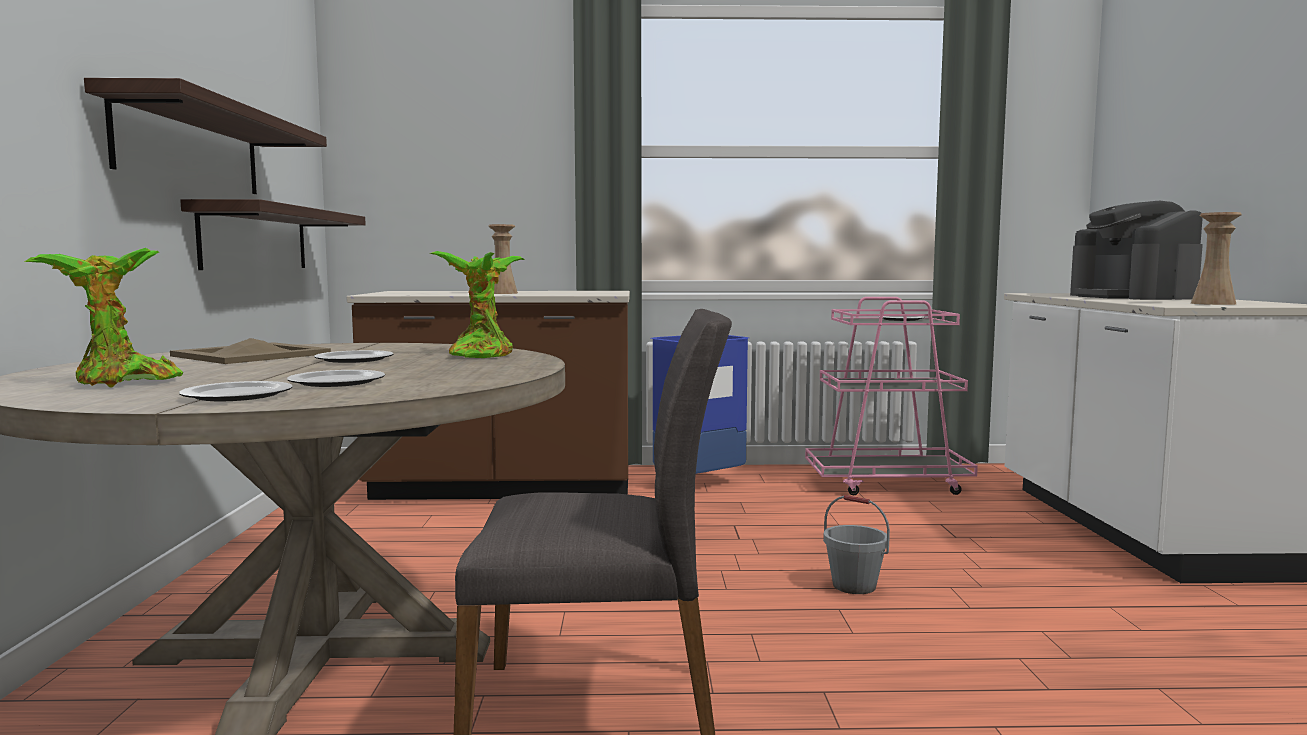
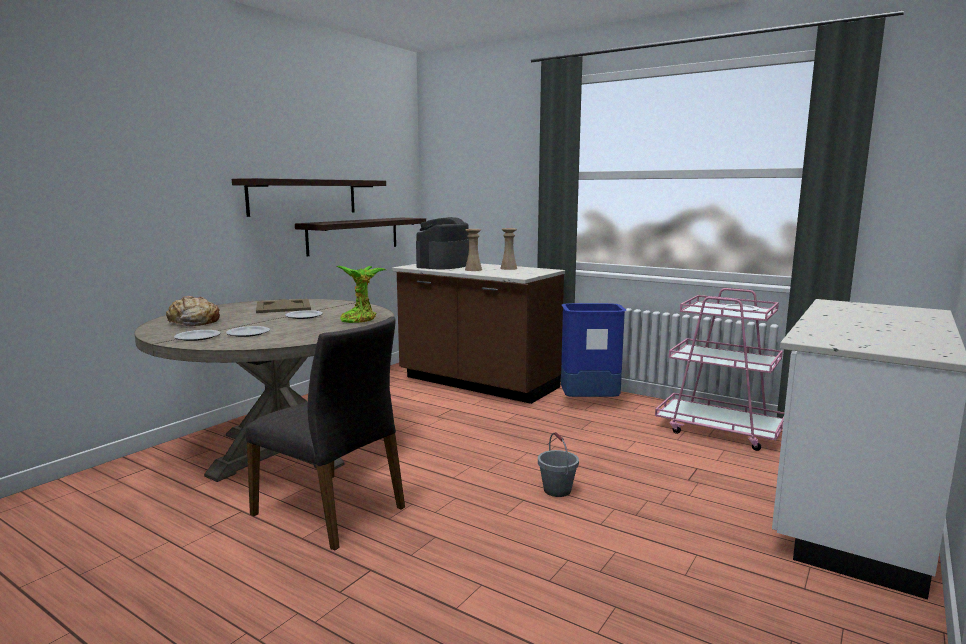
camera: 35 degrees right, 5 degrees up
potted plant [24,248,183,388] -> bread [166,296,220,326]
coffee machine [1070,201,1203,300] -> coffee machine moved to [416,217,469,269]
beige vase [1191,212,1242,305] -> beige vase moved to [500,228,517,270]

